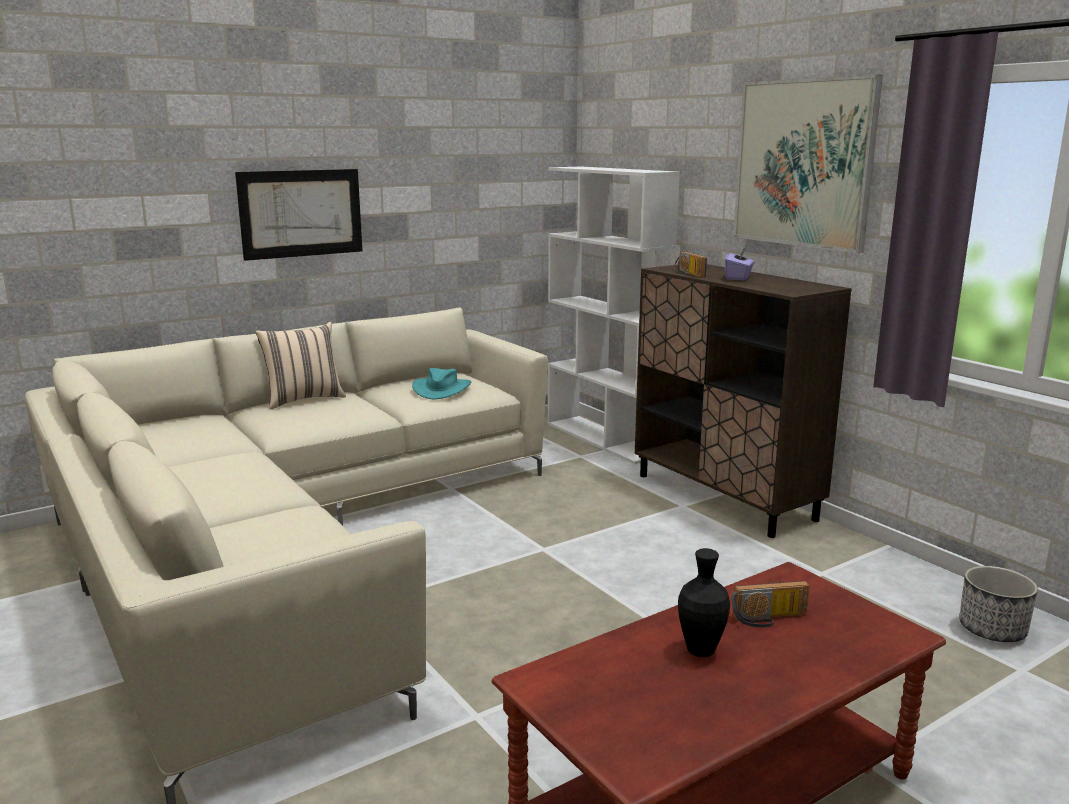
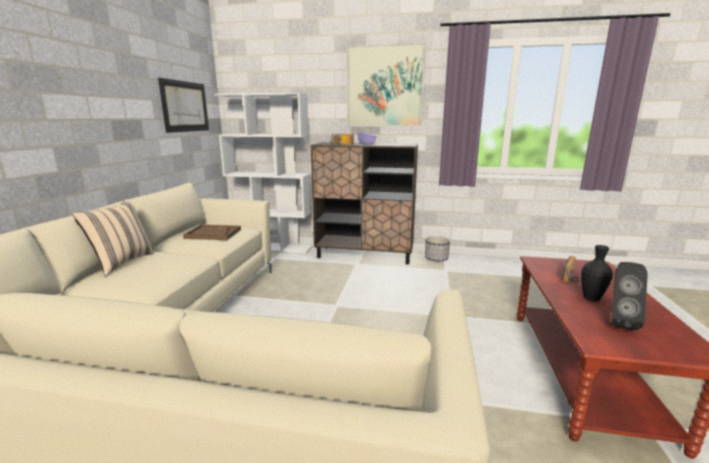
camera: 45 degrees left, 0 degrees up
picture [235,169,362,261] -> picture moved to [158,78,209,133]
turquoise hat [412,368,471,399] -> brown tray [183,225,241,240]
planter [959,566,1038,642] -> planter moved to [425,236,450,261]
none -> black speaker [611,262,648,330]

